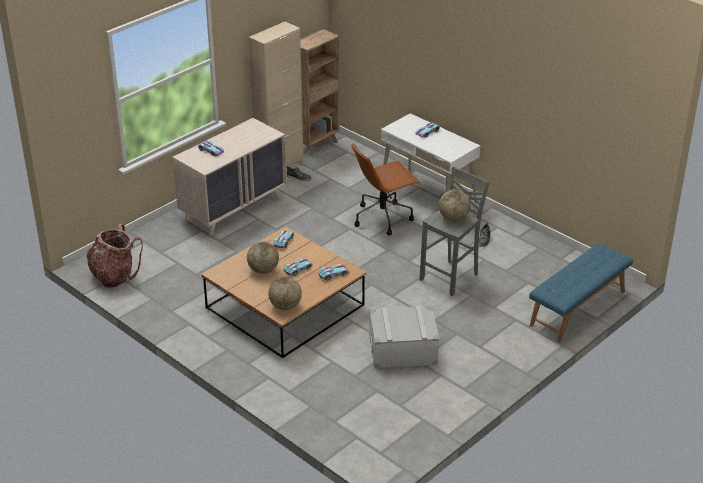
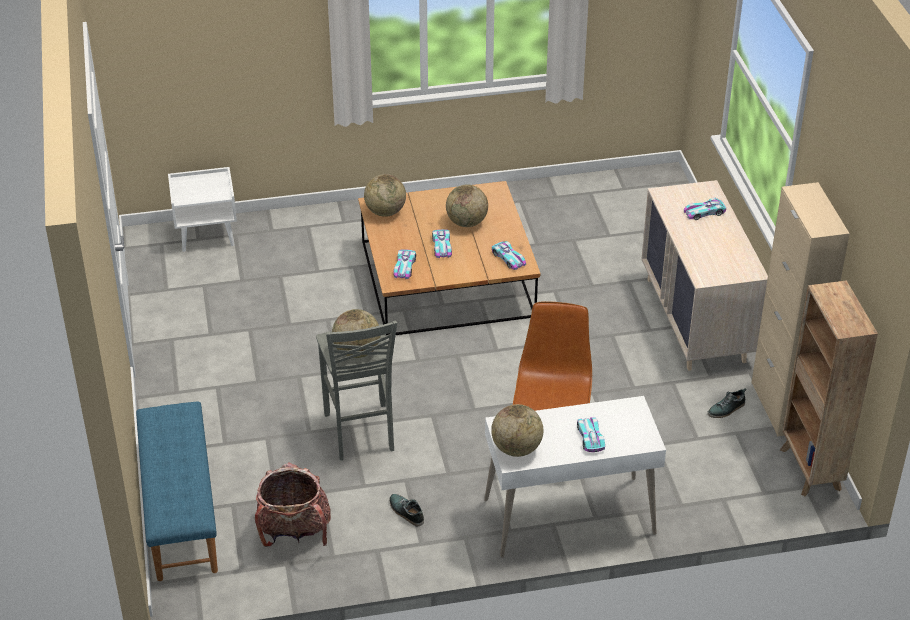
camera: 125 degrees right, 5 degrees up
backpack [86,223,143,288] -> backpack moved to [255,463,331,547]
grey storage box [369,305,440,368] -> none
none -> white nightstand [168,167,237,252]
none -> globe [491,404,543,457]

